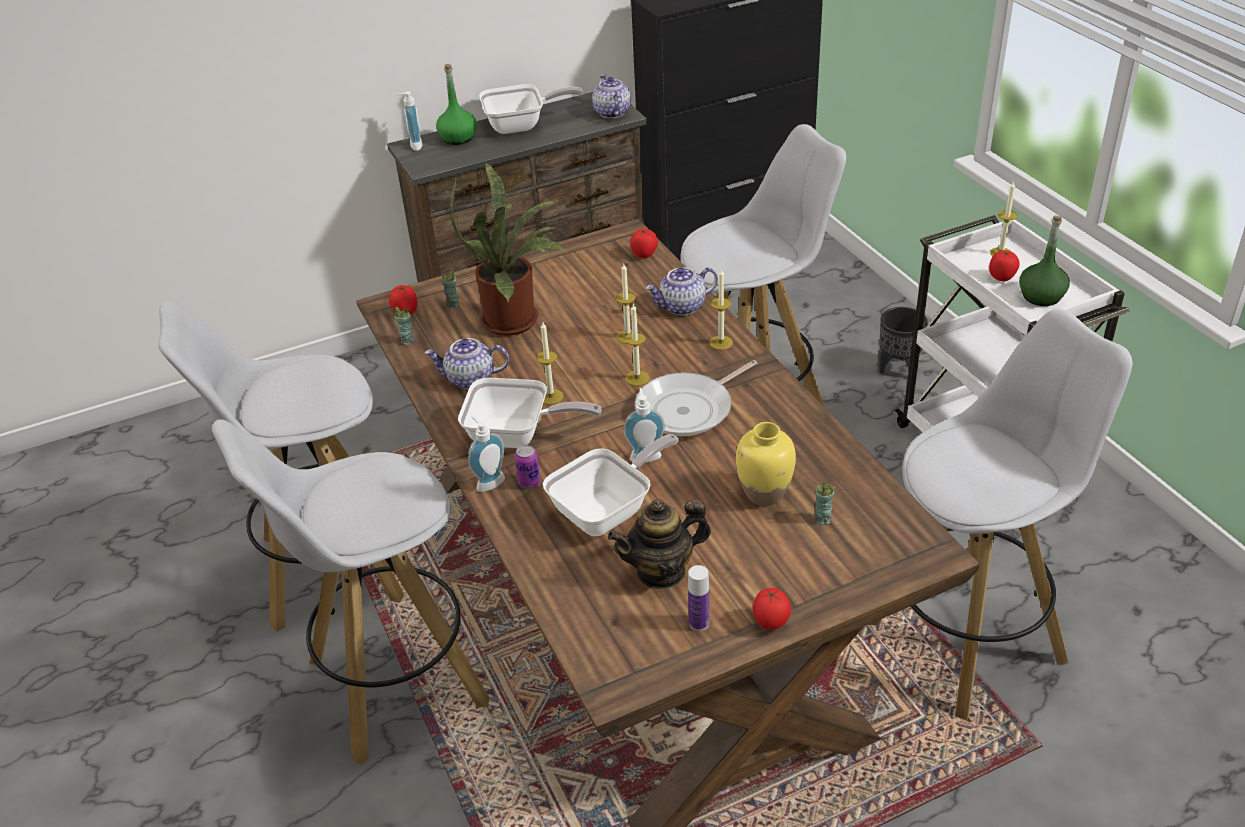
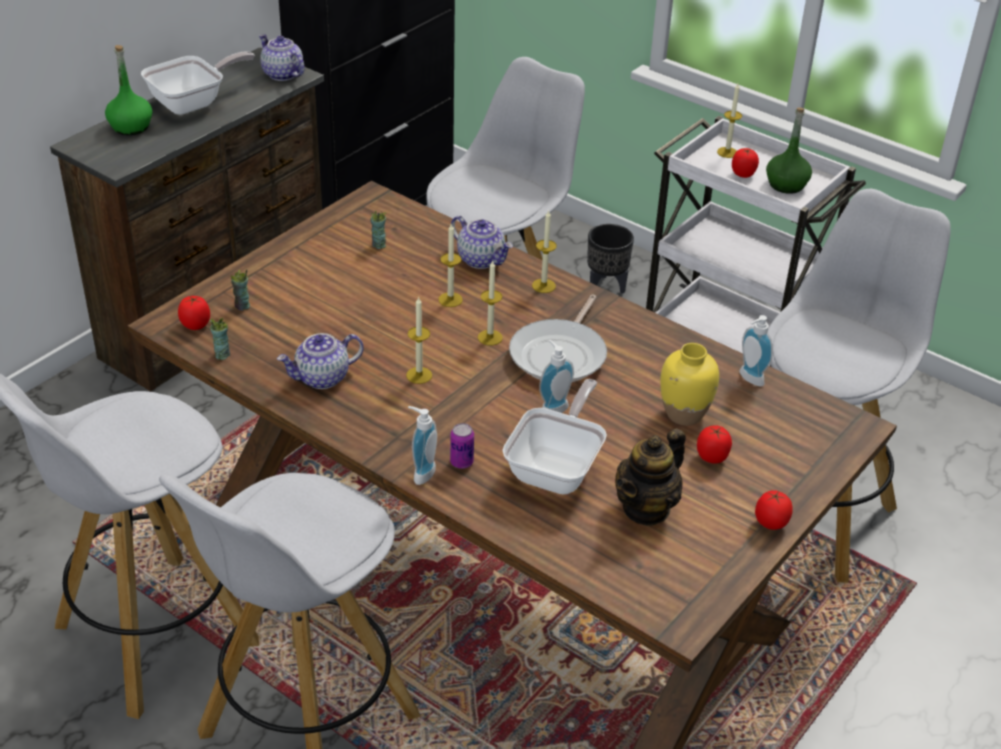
camera: 30 degrees left, 0 degrees up
soap dispenser [395,91,423,151] -> soap dispenser moved to [740,315,773,386]
potted plant [450,163,566,336] -> none
frying pan [458,378,602,448] -> none
tomato [630,229,658,258] -> tomato moved to [697,425,732,464]
teapot [646,267,718,315] -> teapot turned 90 degrees counterclockwise [451,216,513,269]
bottle [688,565,709,631] -> none
cup [815,481,836,525] -> cup moved to [370,211,386,249]

